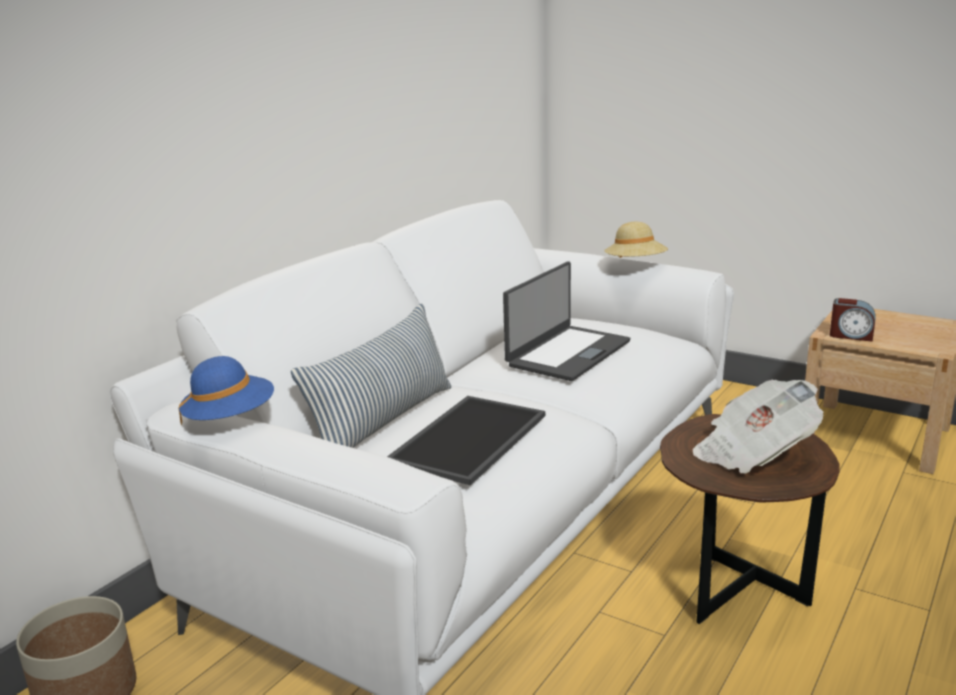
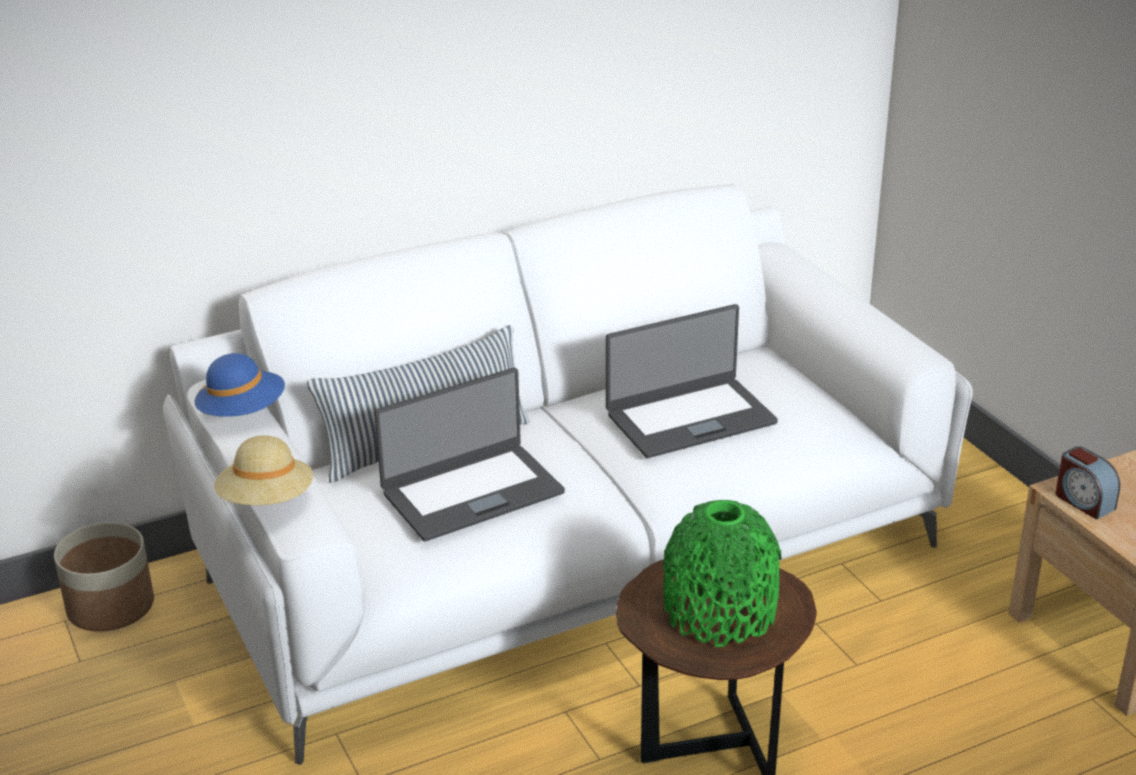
camera: 30 degrees right, 10 degrees up
tray [387,396,545,485] -> laptop [374,368,565,541]
beige hat [604,222,668,258] -> beige hat moved to [214,435,313,505]
newspaper [693,380,823,474] -> green vase [663,500,781,647]

